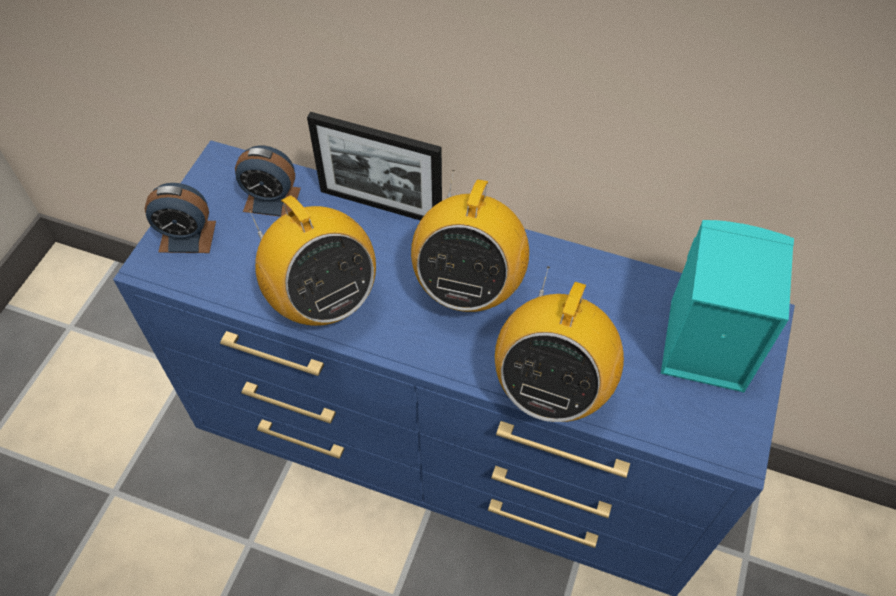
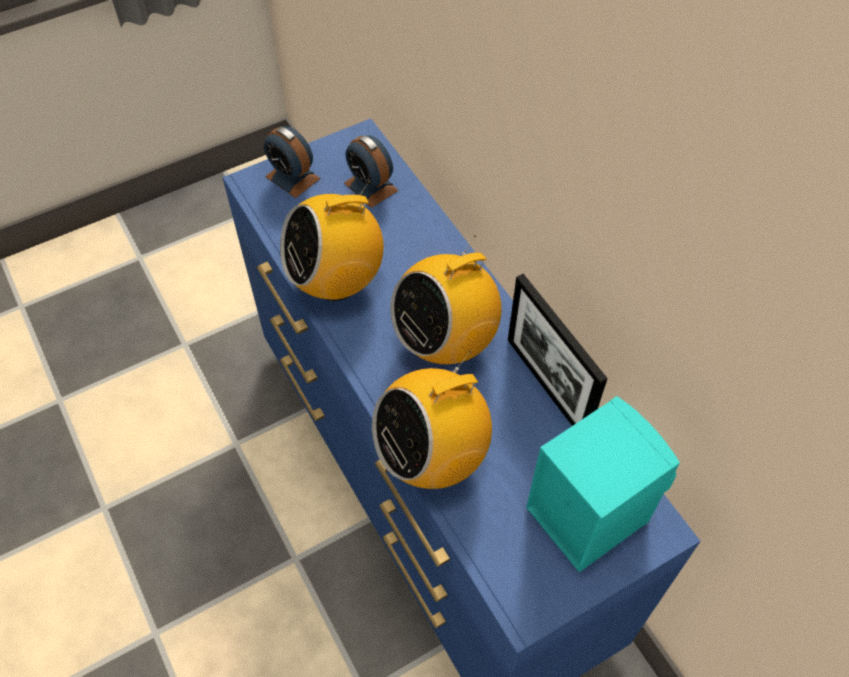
camera: 40 degrees right, 0 degrees up
radio [248,195,376,326] -> radio turned 60 degrees clockwise [280,181,384,301]
picture frame [307,112,442,221] -> picture frame moved to [508,274,608,426]

